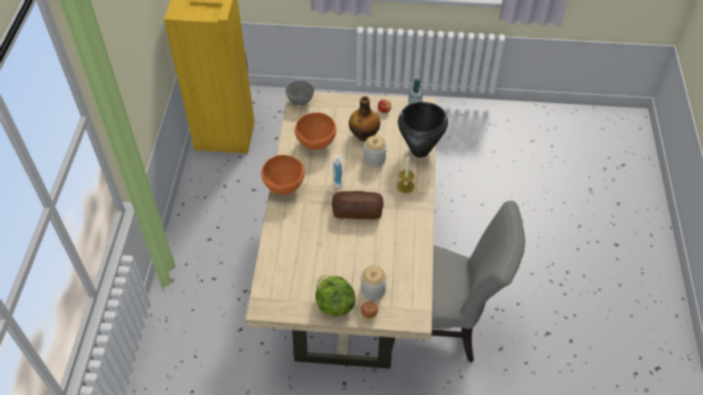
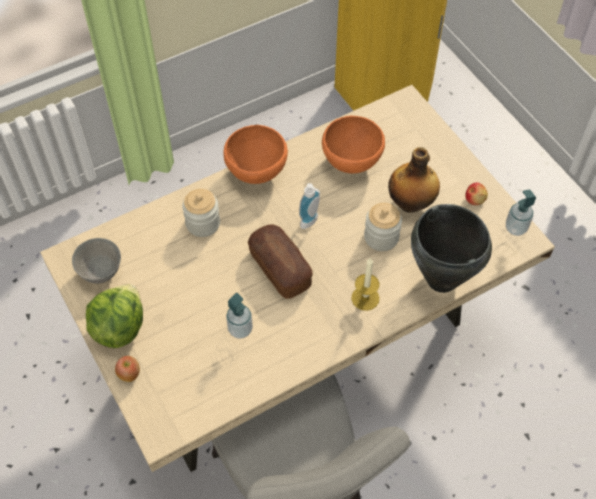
camera: 55 degrees right, 5 degrees up
grey bowl [285,81,314,105] -> grey bowl moved to [72,238,121,283]
jar [361,266,386,300] -> jar moved to [182,189,220,237]
none -> soap dispenser [226,293,253,339]

